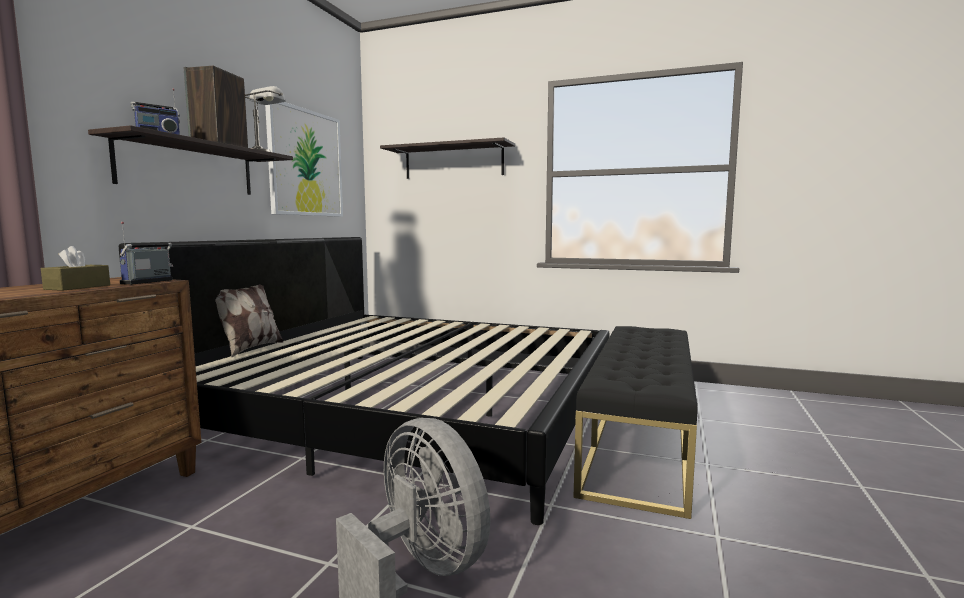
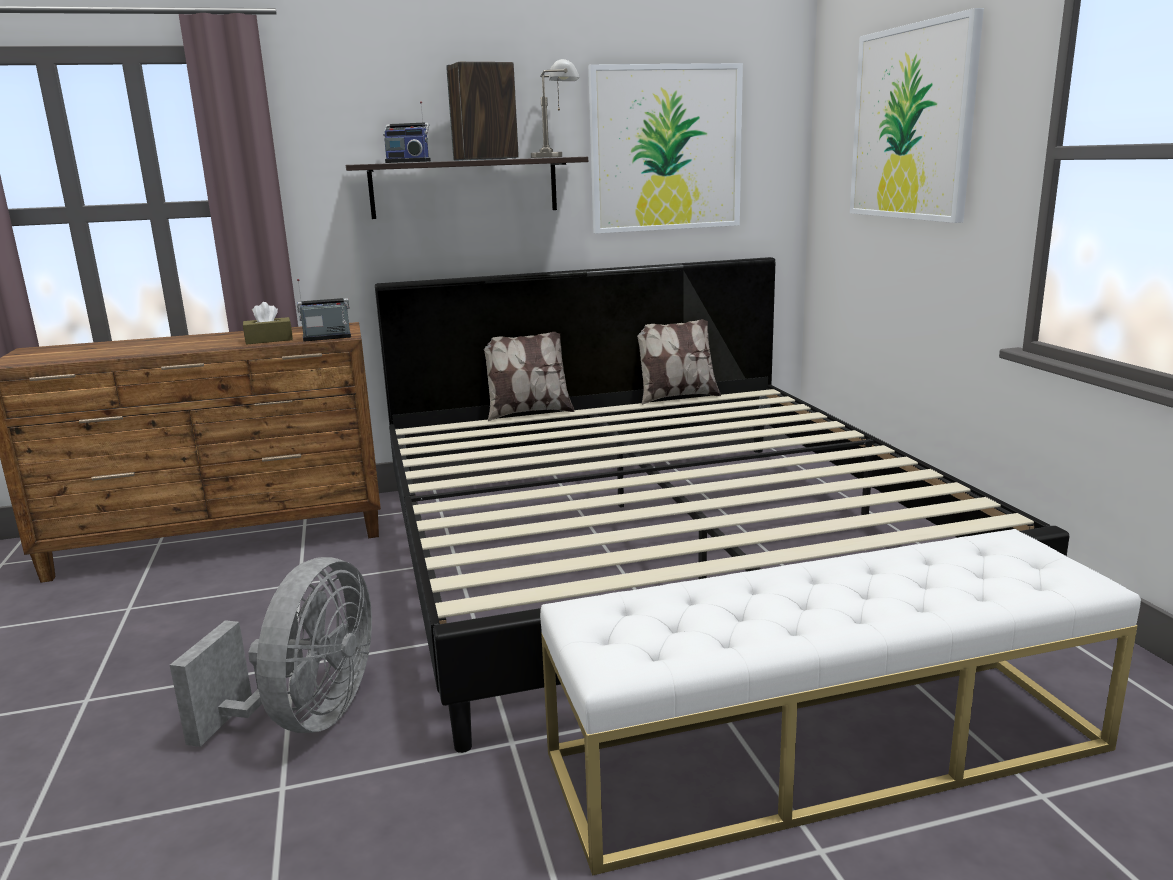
camera: 55 degrees right, 10 degrees up
shelf [380,137,515,179] -> picture [850,8,984,223]
black bench [574,326,697,519] -> white bench [540,529,1141,876]
none -> pillow [637,319,721,405]

